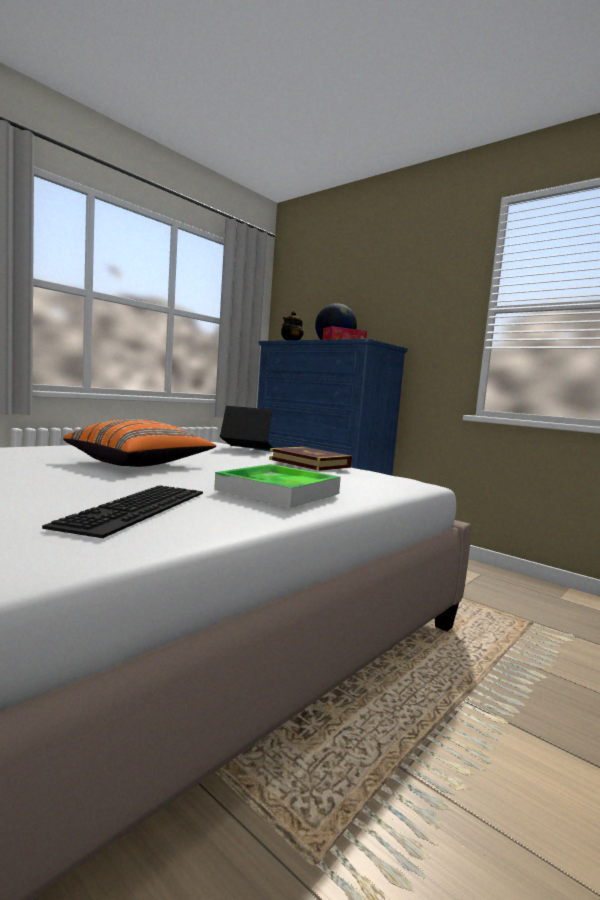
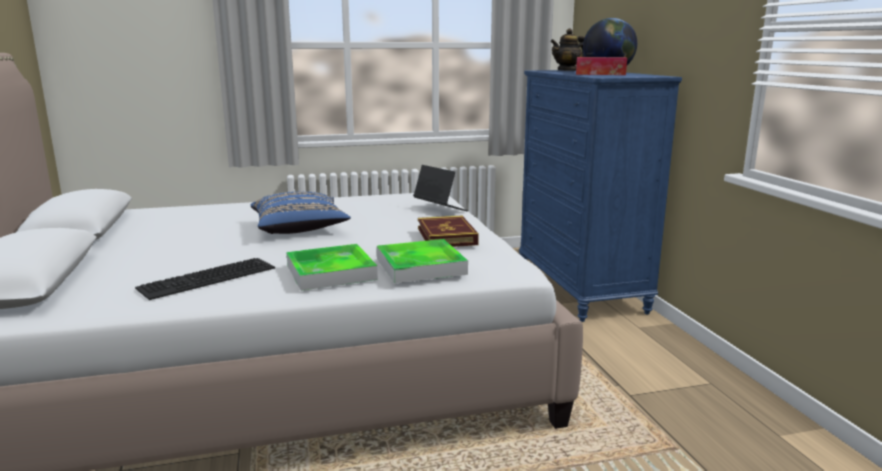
camera: 35 degrees right, 10 degrees up
orange pillow [63,419,216,467] -> blue pillow [251,192,351,234]
none -> tray [377,239,468,283]

